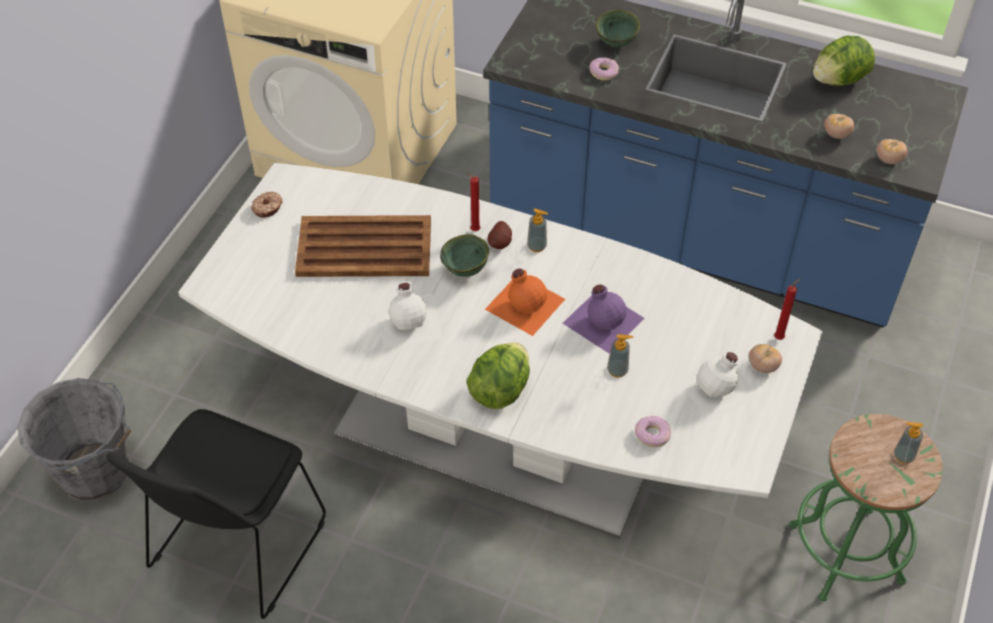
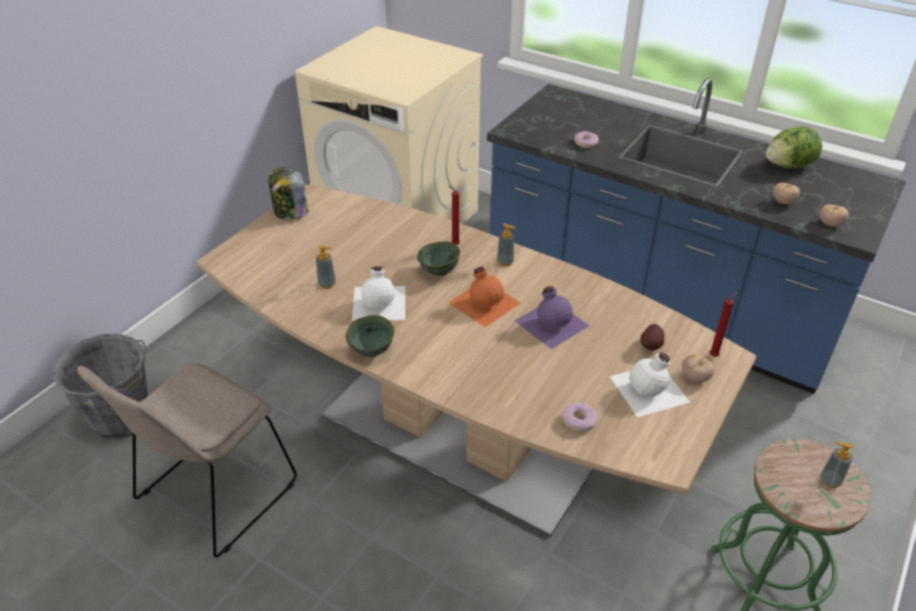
camera: 10 degrees right, 10 degrees down
black chair [106,409,326,619] -> beige chair [77,363,297,558]
white dining table [178,163,823,539] -> brown dining table [197,184,757,537]
donut [251,191,282,218] -> jar [268,167,308,220]
brown tray [295,215,431,277] -> none
lettuce [467,342,530,409] -> none
potato [488,221,512,249] -> potato moved to [640,324,665,351]
green bowl [596,9,640,47] -> green bowl moved to [346,315,394,357]
soap dispenser [607,334,633,378] -> soap dispenser moved to [316,245,336,289]

